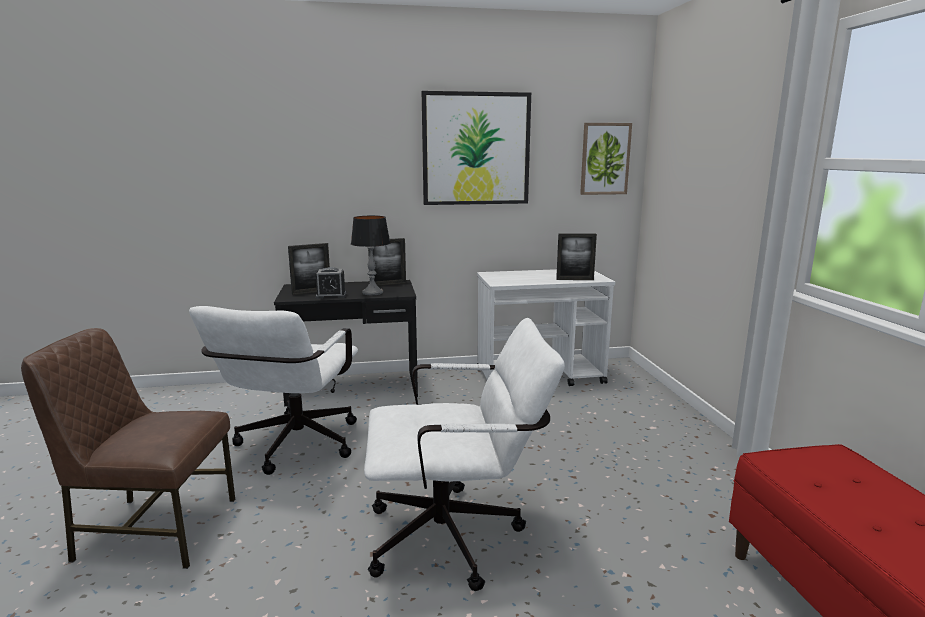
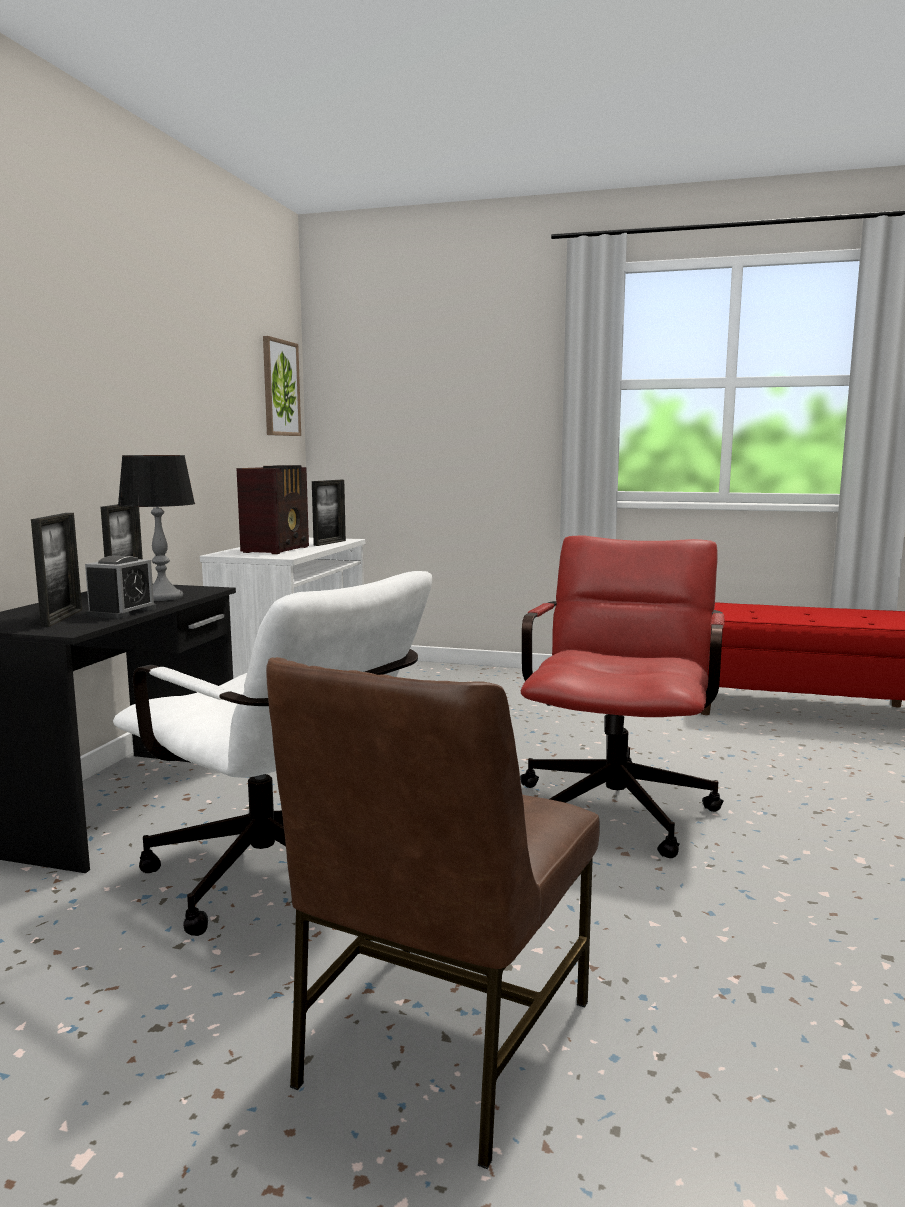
camera: 65 degrees left, 5 degrees down
white office chair [364,318,565,591] -> red office chair [520,536,724,858]
picture [422,91,531,205] -> none
none -> radio [237,465,309,554]

